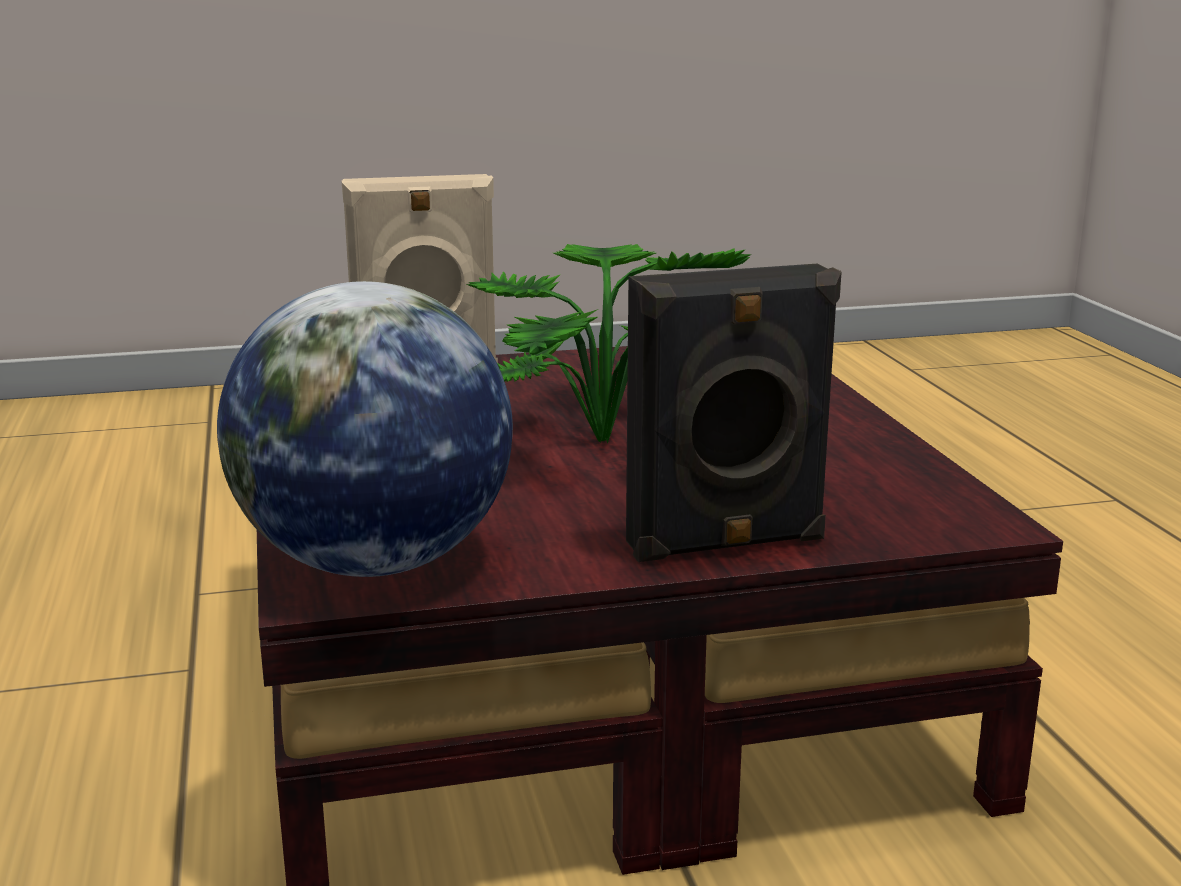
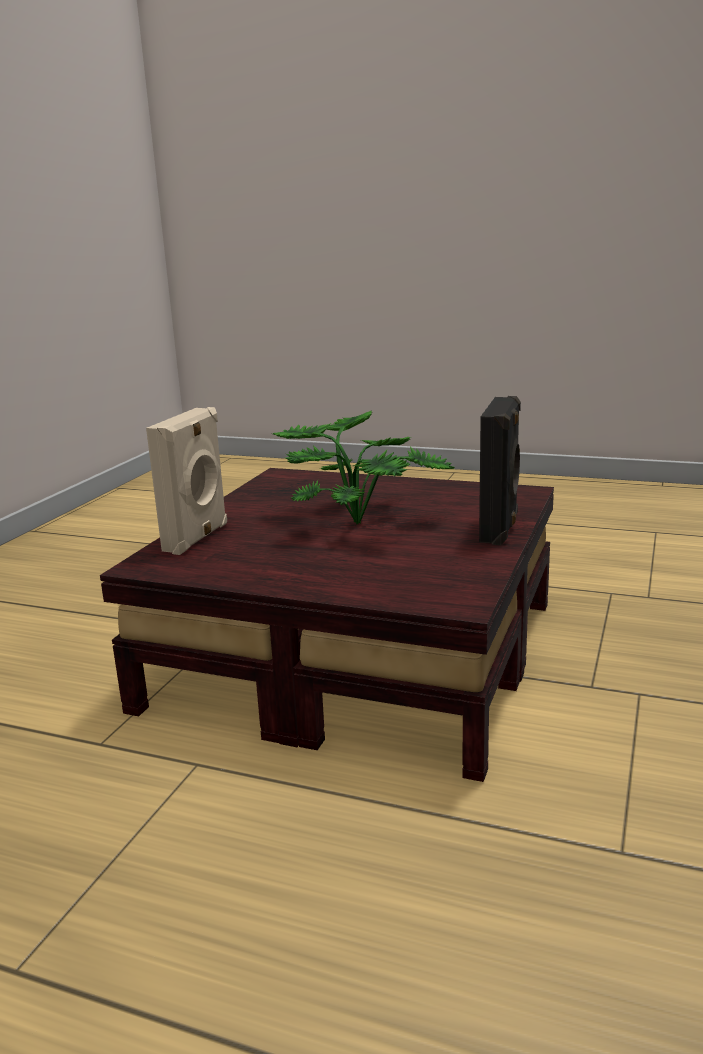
camera: 55 degrees left, 0 degrees up
globe [217,281,513,577] -> none

